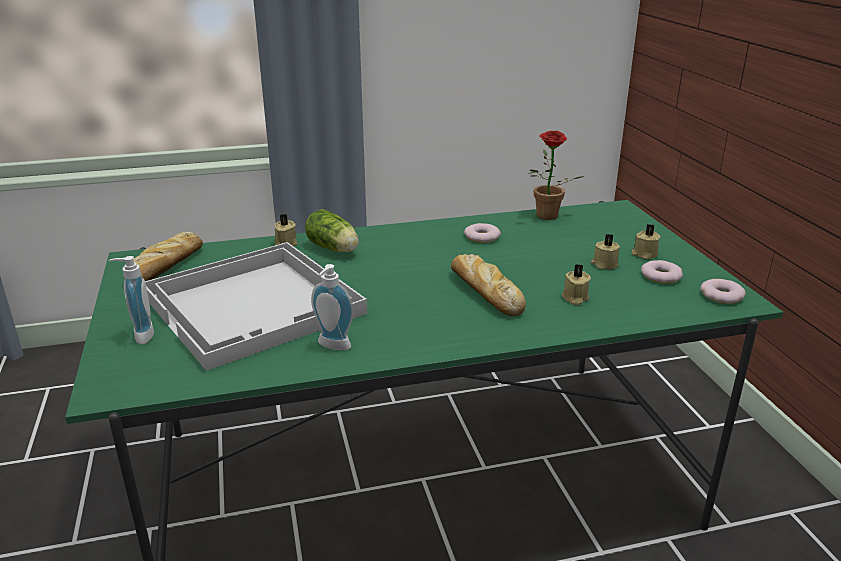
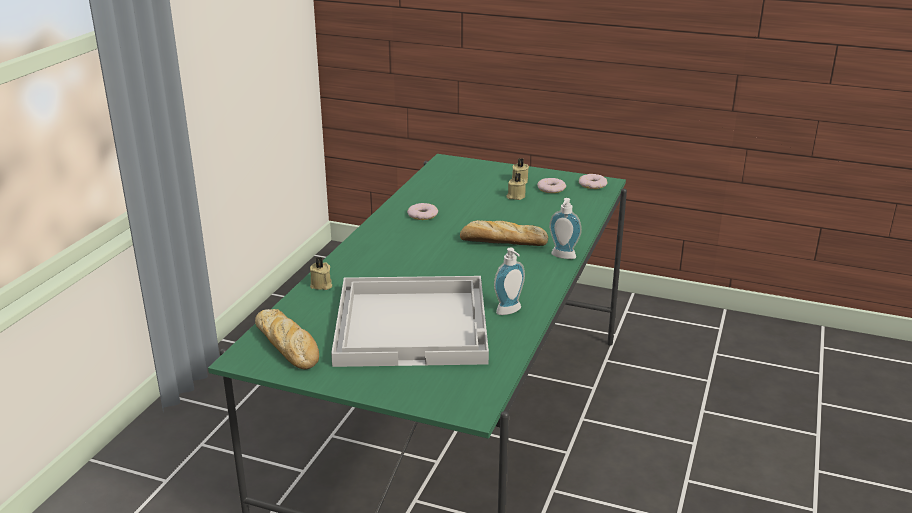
camera: 55 degrees left, 0 degrees up
soap dispenser [109,256,154,344] -> soap dispenser moved to [549,198,582,259]
lettuce [305,209,359,252] -> none
potted plant [528,130,584,220] -> none
beige candle [561,264,591,305] -> none

